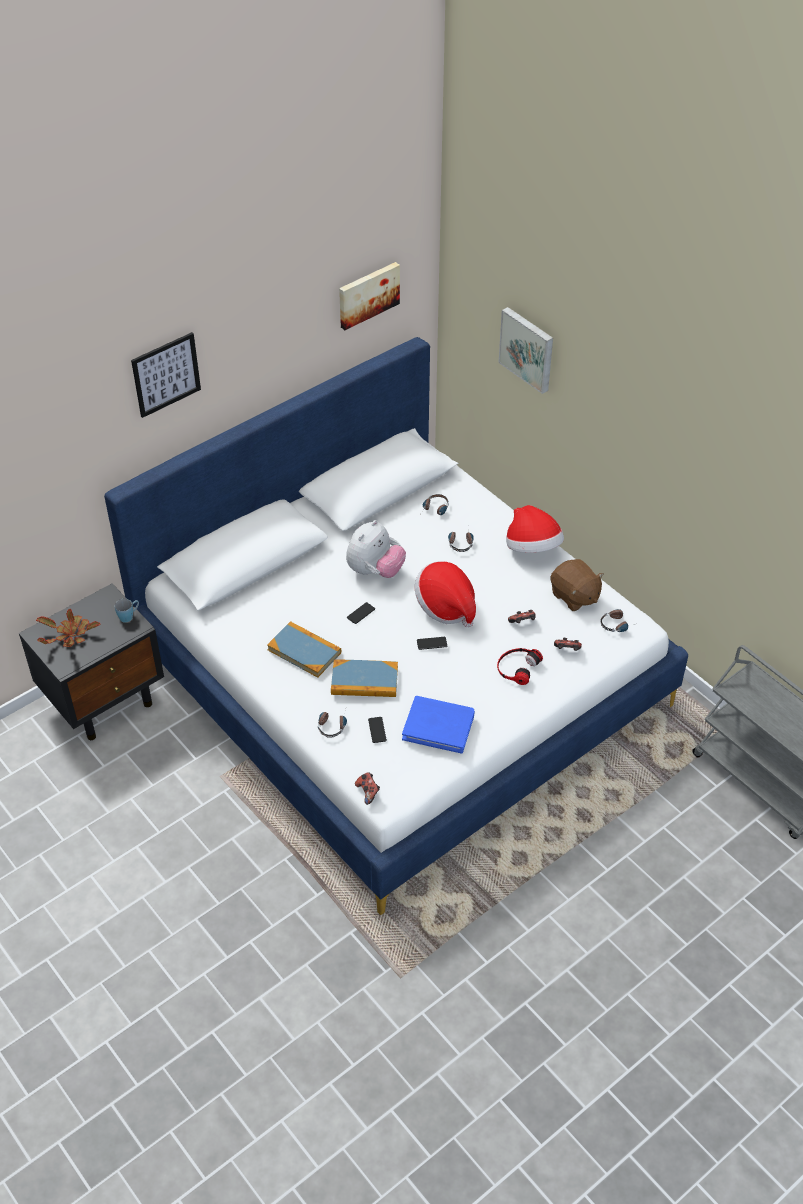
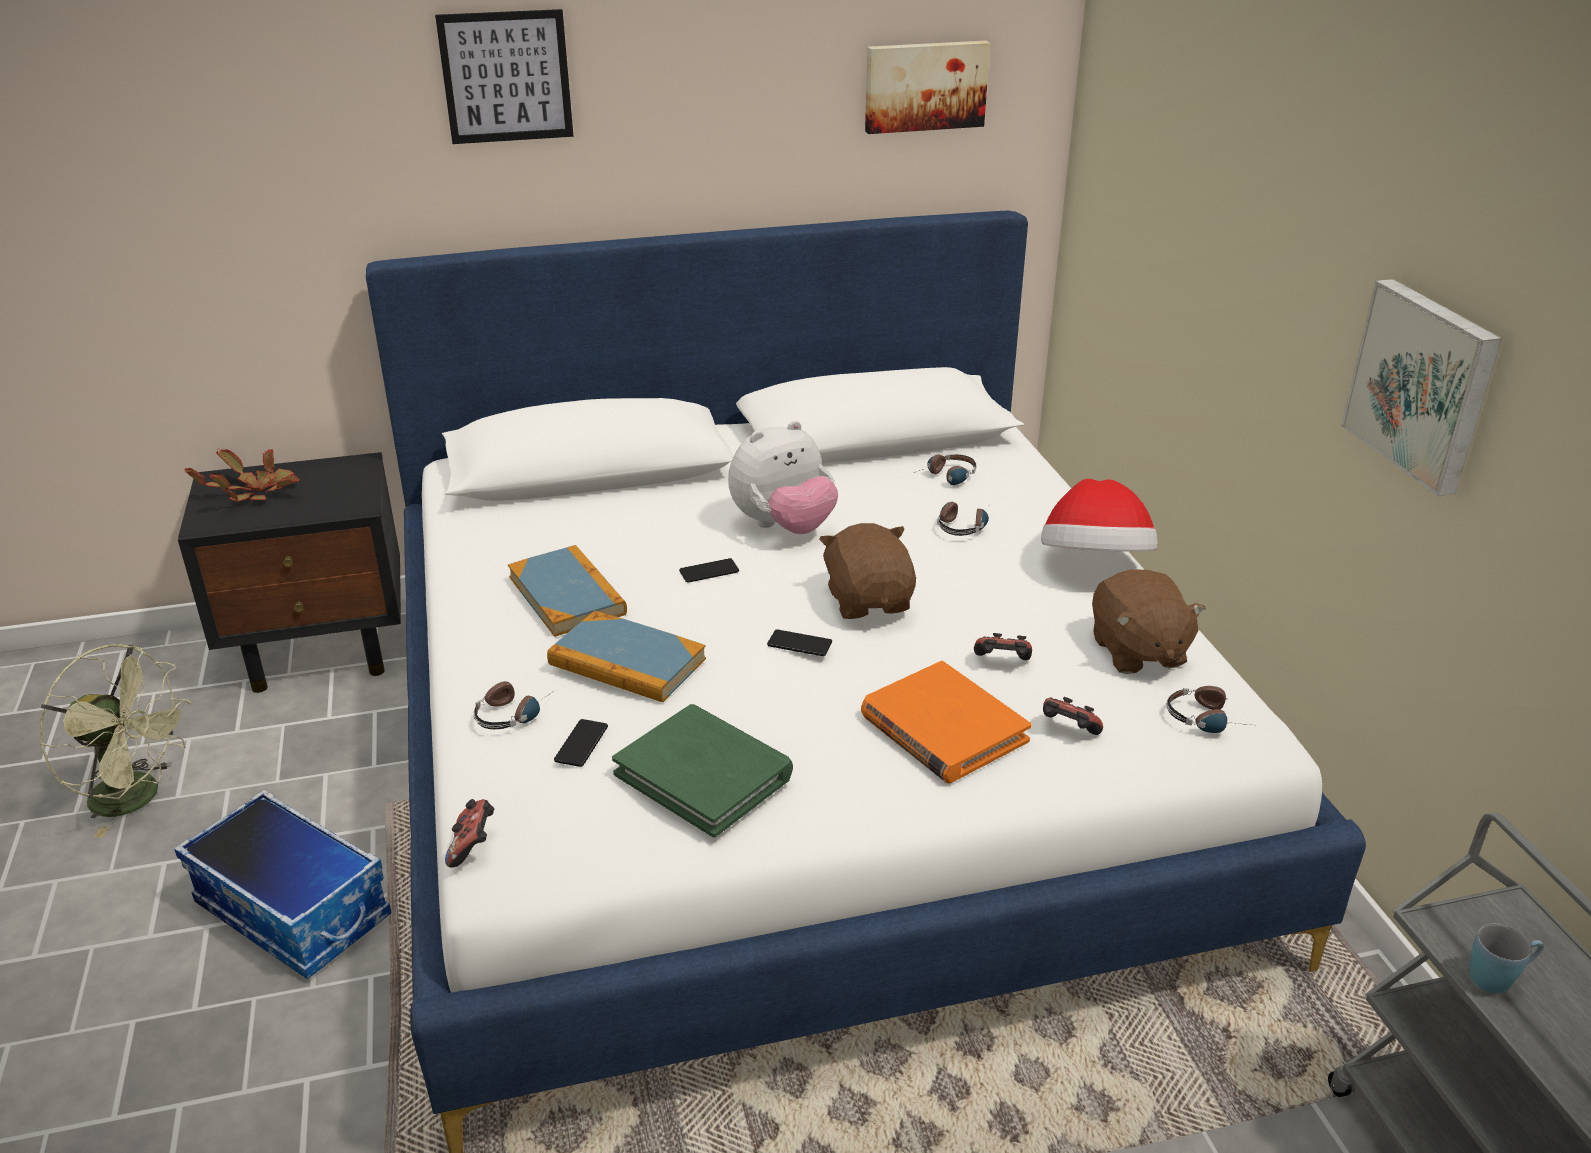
camera: 25 degrees right, 15 degrees down
blue mug [115,599,139,623] -> blue mug moved to [1470,924,1544,994]
blue book [402,696,475,754] -> green book [612,704,793,838]
hat [415,561,476,628] -> brown plush toy [819,523,916,619]
headphones [497,648,543,685] -> orange book [861,661,1032,783]
picture [499,307,553,394] -> picture moved to [1341,279,1502,496]
none -> green fan [40,644,192,838]
none -> storage box [174,790,391,979]

